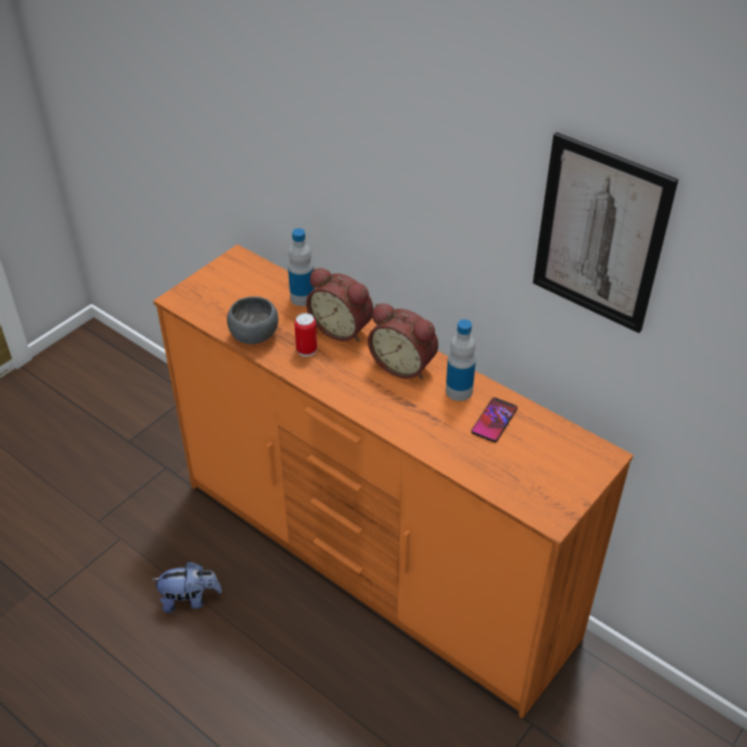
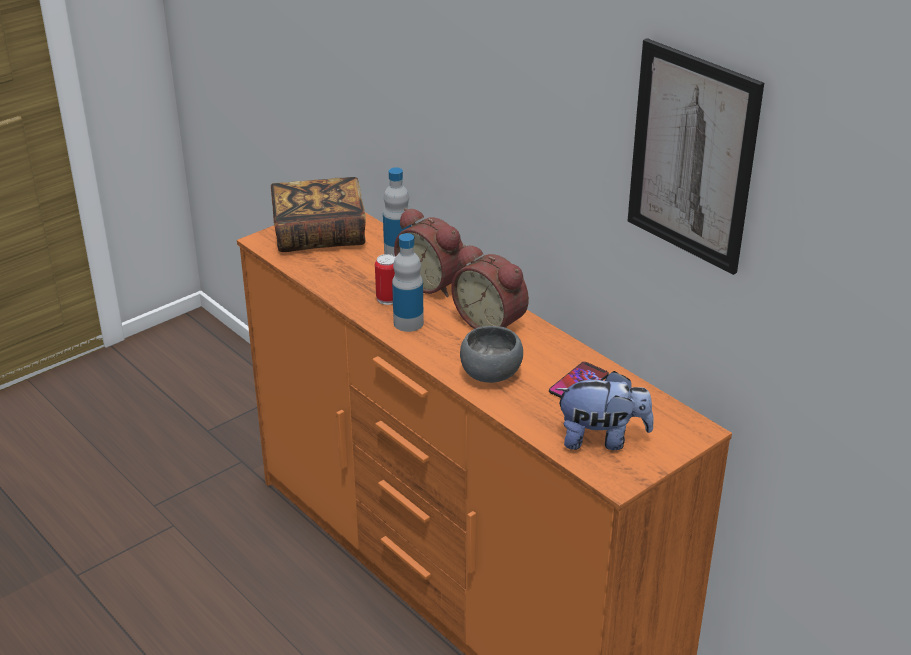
camera: 10 degrees right, 10 degrees down
plush toy [151,561,222,613] -> plush toy moved to [555,371,654,450]
grey bowl [227,296,278,344] -> grey bowl moved to [460,326,523,383]
bottle [446,319,476,401] -> bottle moved to [392,233,424,332]
none -> book [271,177,366,252]

